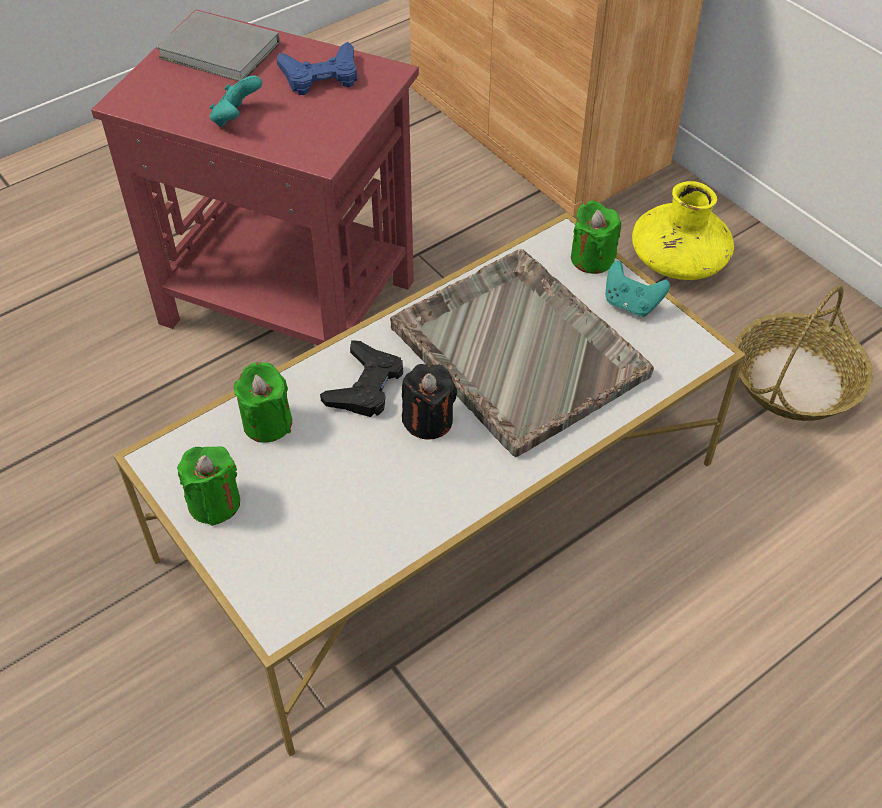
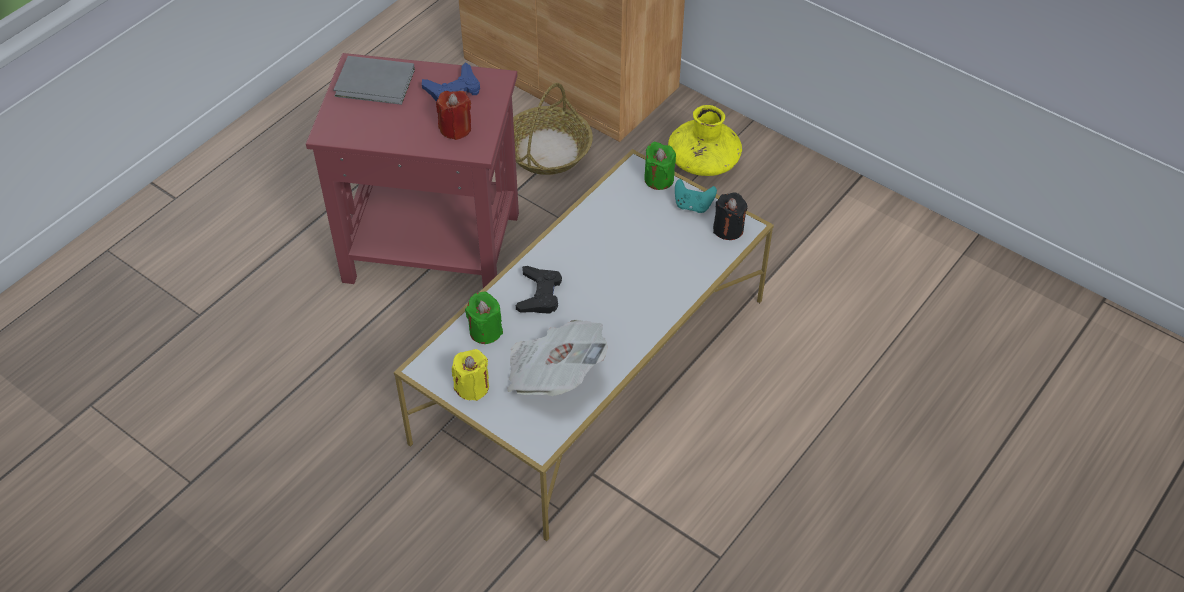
camera: 15 degrees left, 0 degrees up
green candle [177,446,240,526] -> yellow candle [452,349,489,401]
turquoise game controller [209,76,262,127] -> none
grey tray [390,249,654,457] -> none
black candle [402,364,457,440] -> black candle moved to [713,192,747,240]
basket [734,285,873,421] -> basket moved to [513,83,593,175]
none -> red candle [436,91,471,140]
none -> newspaper [507,319,608,396]

